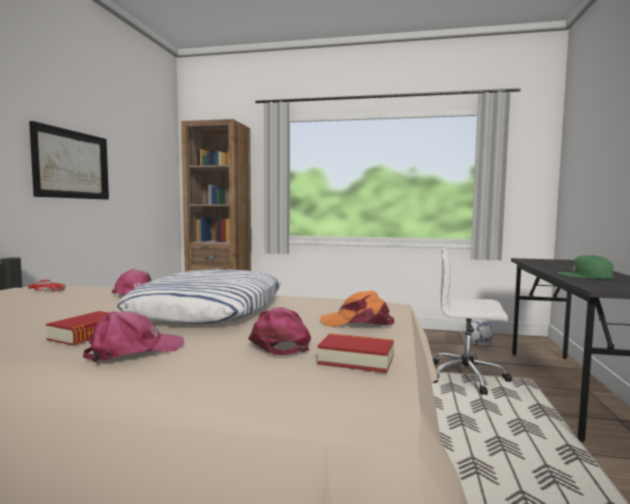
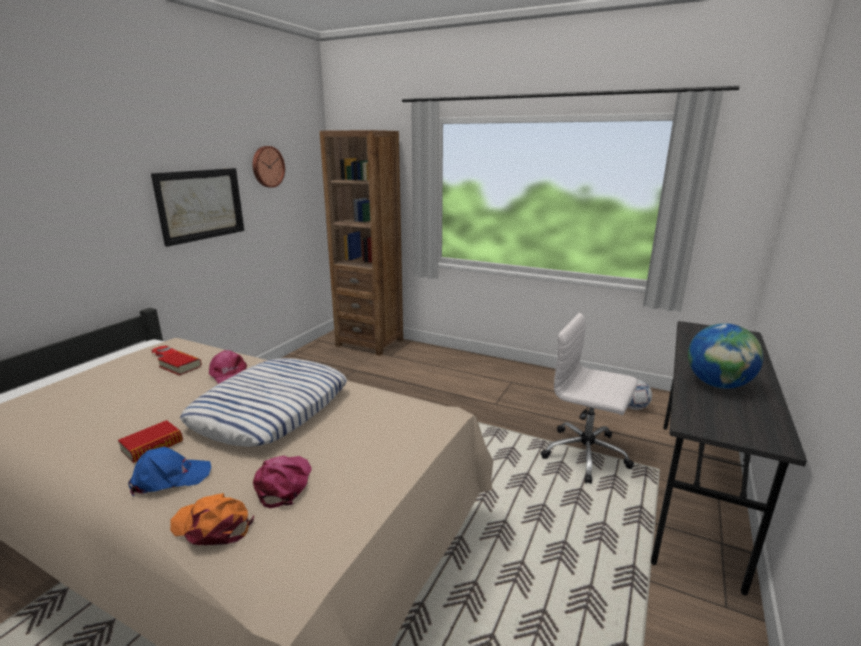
camera: 15 degrees right, 15 degrees up
pink cap [83,311,184,363] -> blue cap [128,447,211,496]
book [317,333,394,373] -> book moved to [158,351,202,376]
orange cap [320,290,394,327] -> orange cap moved to [170,493,254,545]
green cap [558,255,614,279] -> globe [688,323,763,388]
none -> wall clock [253,146,285,188]

